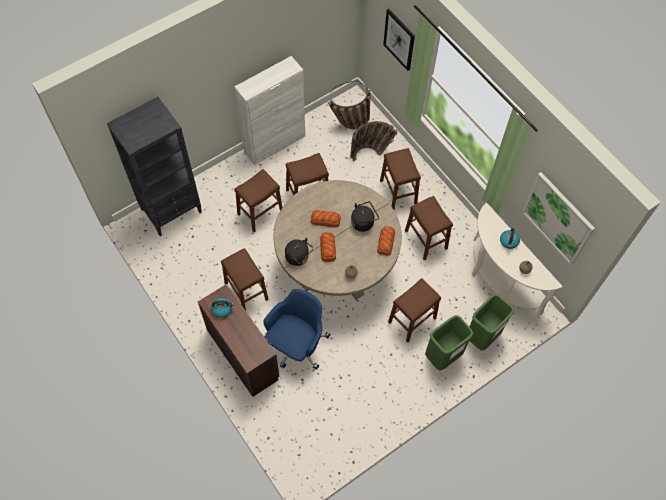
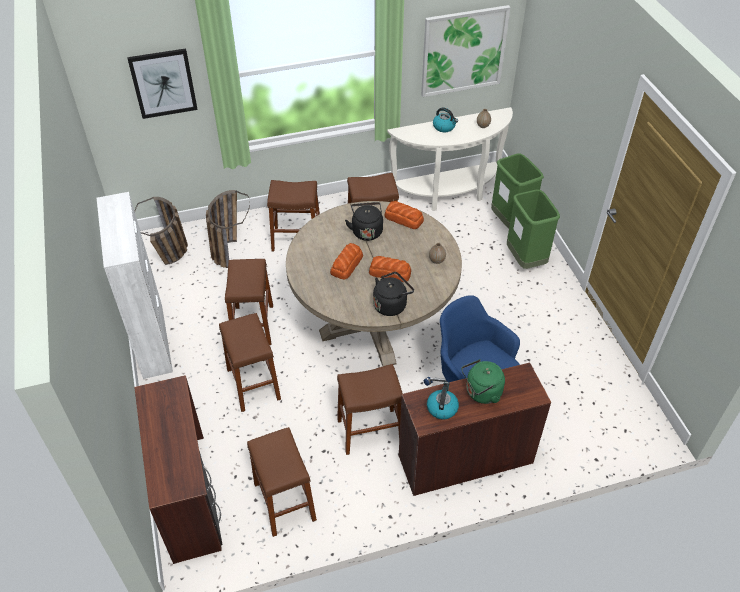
camera: 70 degrees left, 15 degrees down
black bookcase [107,97,202,236] -> brown desk [134,375,223,564]
brown stool [388,278,441,343] -> brown stool moved to [247,427,317,537]
none -> green kettle [461,359,505,404]

